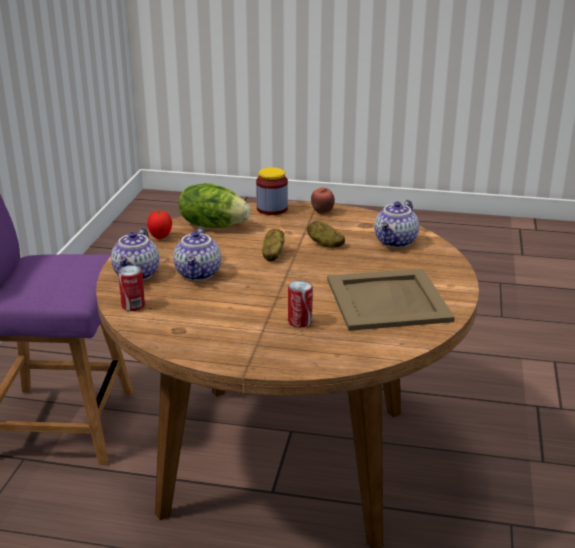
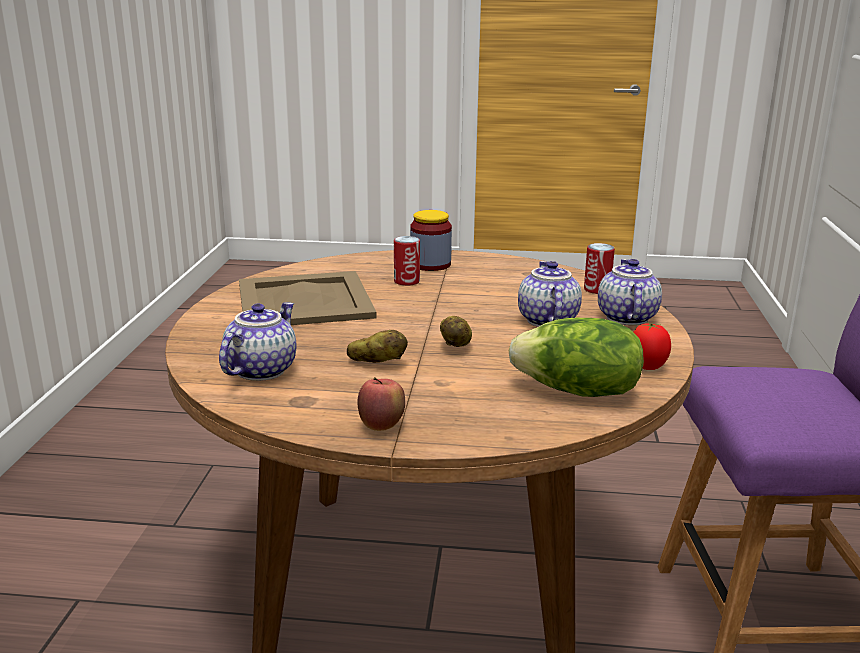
camera: 175 degrees right, 5 degrees down
jar [256,167,288,215] -> jar moved to [410,210,452,271]

